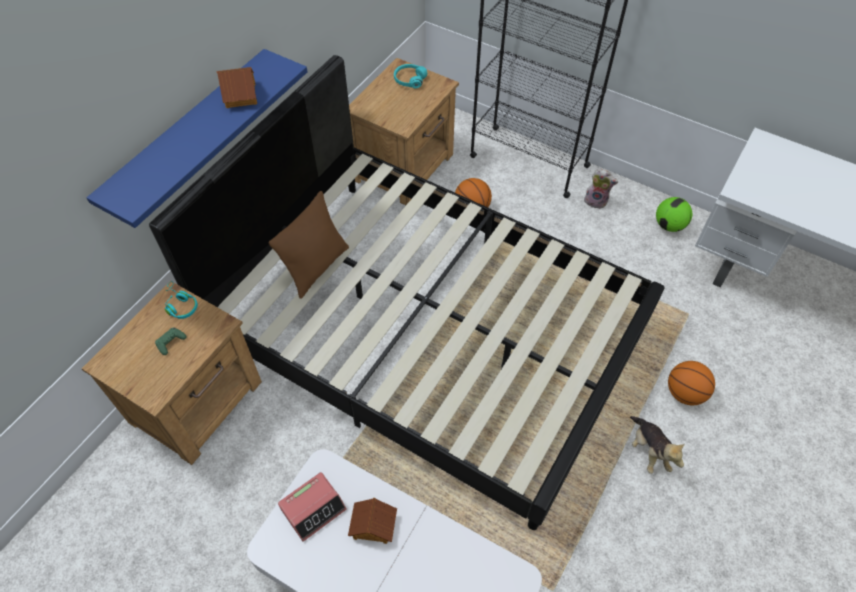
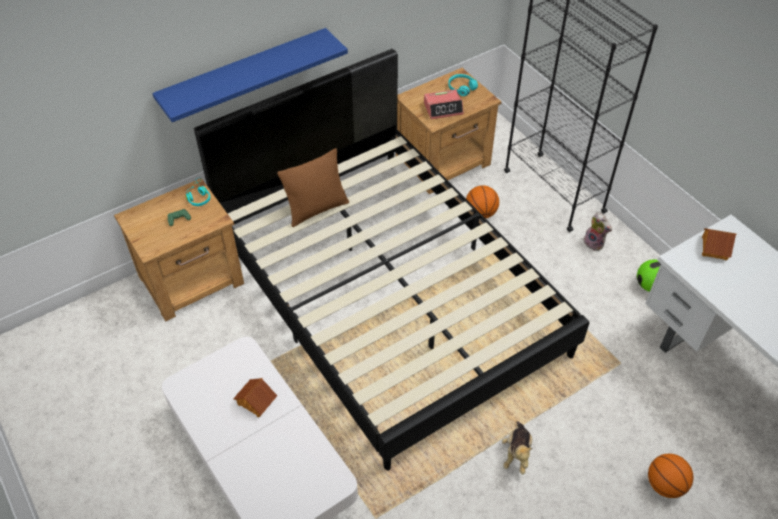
camera: 25 degrees right, 5 degrees down
toy house [216,67,257,108] -> toy house moved to [702,228,736,260]
alarm clock [278,472,347,542] -> alarm clock moved to [424,89,464,119]
basketball [668,361,715,405] -> basketball moved to [648,454,693,498]

